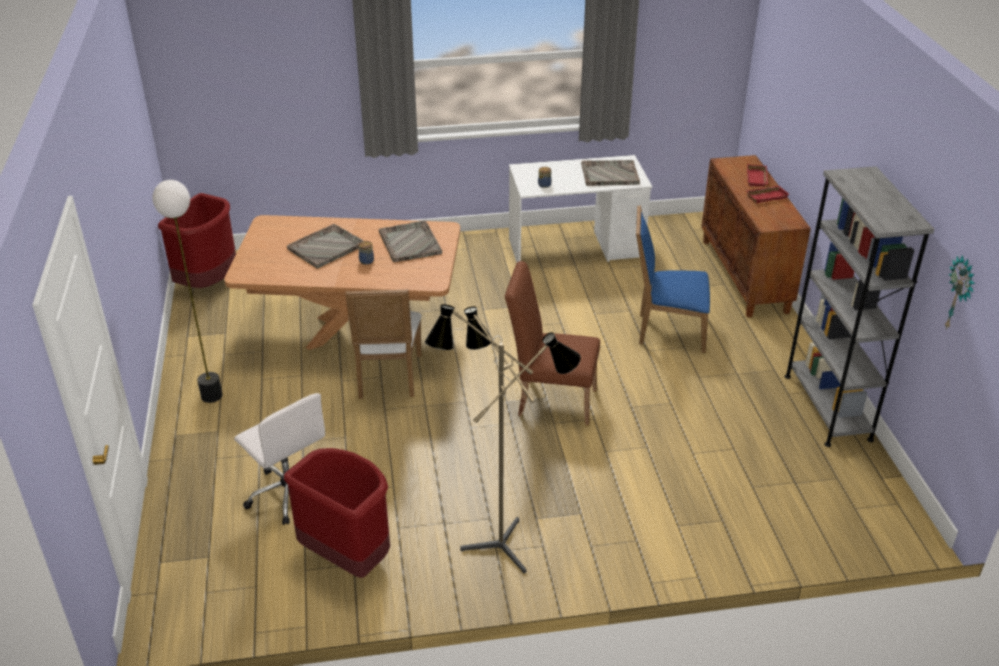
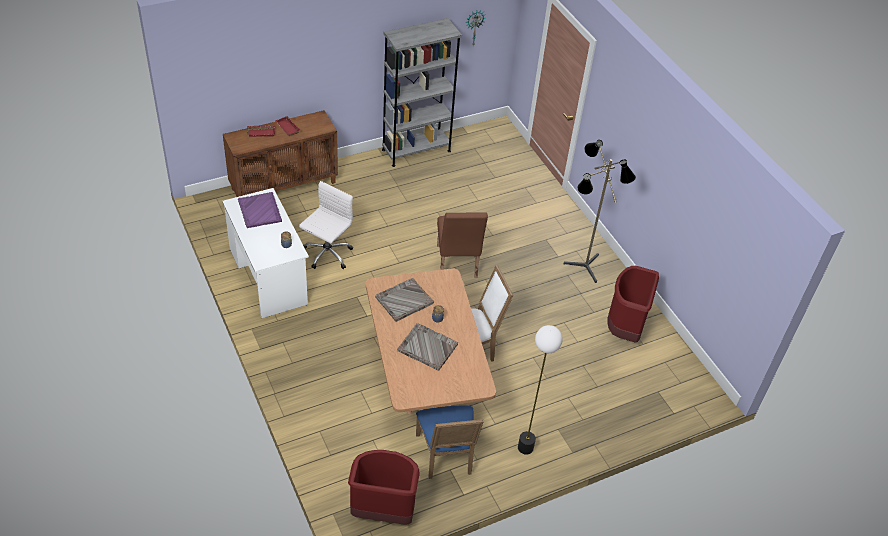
camera: 110 degrees left, 10 degrees up
white office chair [234,393,325,525] -> white office chair moved to [299,181,353,269]
grey tray [581,160,640,186] -> purple tray [238,192,282,228]
blue chair [636,205,710,353] -> blue chair moved to [416,406,484,479]

